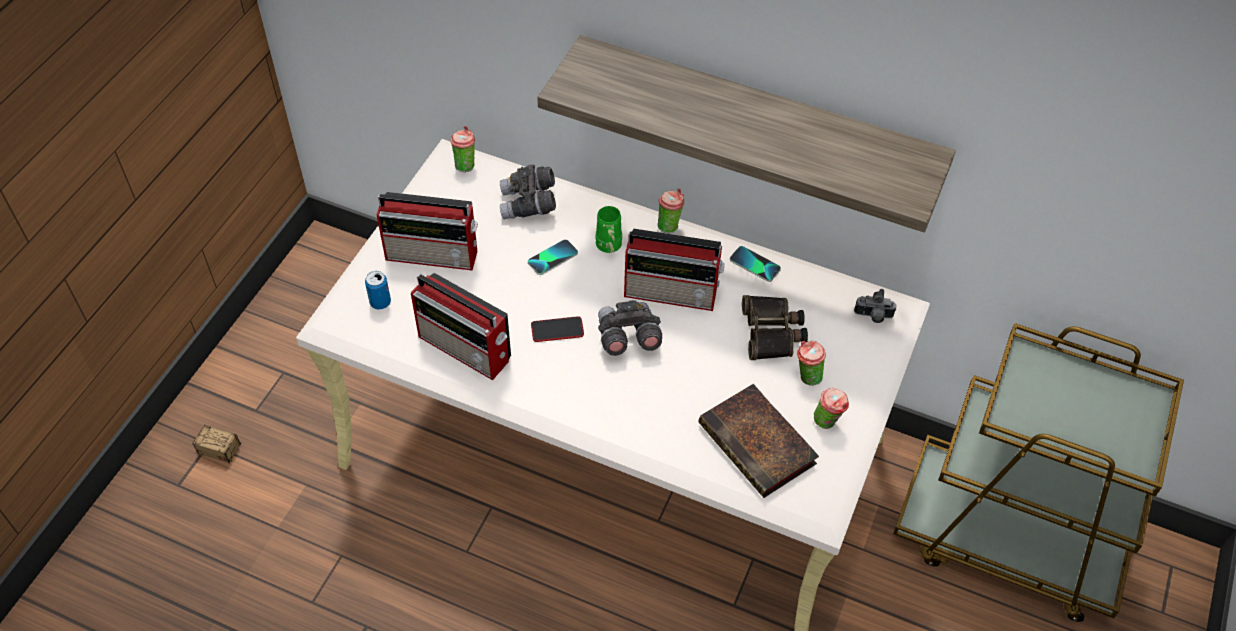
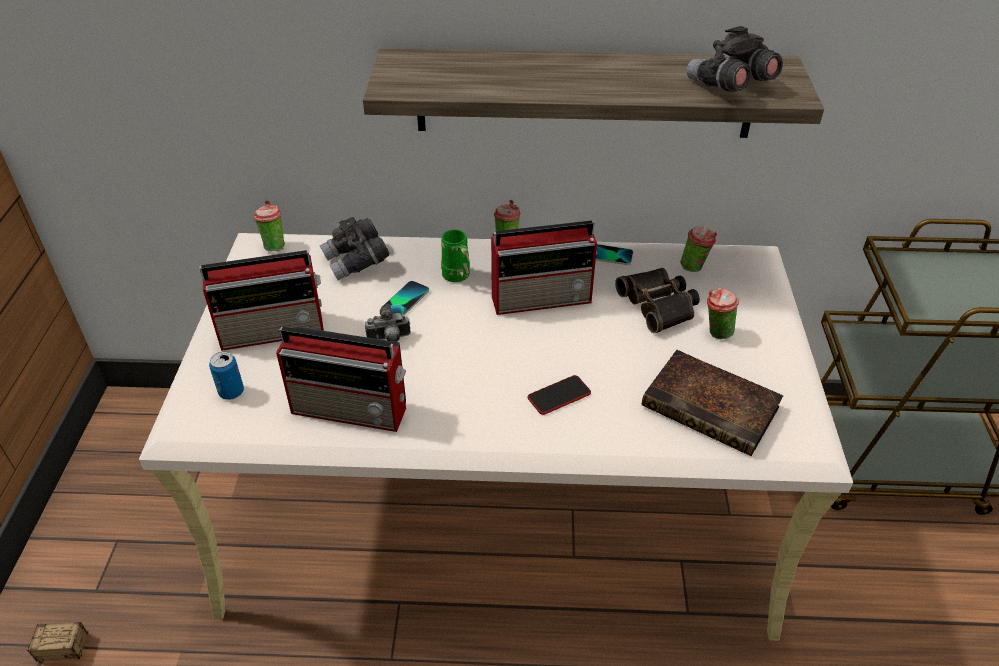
camera: 20 degrees left, 10 degrees down
phone [531,316,584,342] -> phone moved to [527,375,591,415]
grey binoculars [598,300,662,356] -> grey binoculars moved to [686,26,783,92]
cup [814,388,849,429] -> cup moved to [680,227,717,272]
camera [854,289,896,323] -> camera moved to [365,304,411,342]

